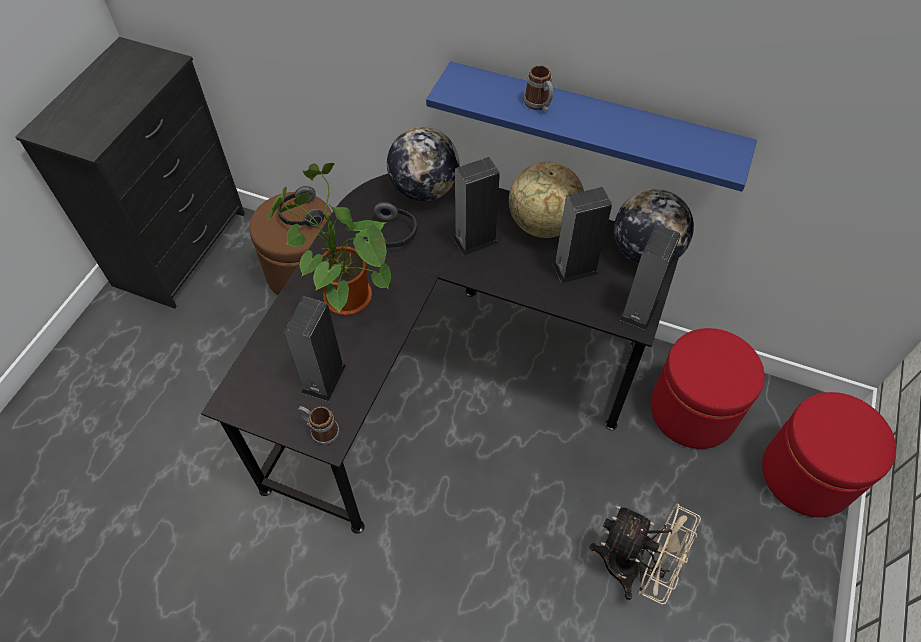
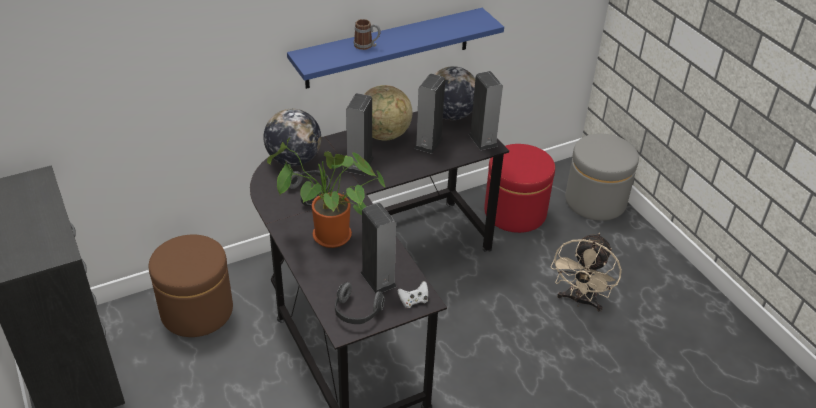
camera: 50 degrees left, 15 degrees down
headphones [277,186,324,227] -> headphones moved to [335,282,385,324]
mug [297,406,340,446] -> white game controller [398,281,428,308]
beige fan [589,503,701,605] -> beige fan turned 135 degrees clockwise [551,233,622,312]
red ottoman [762,392,896,517] -> grey ottoman [565,133,639,221]

